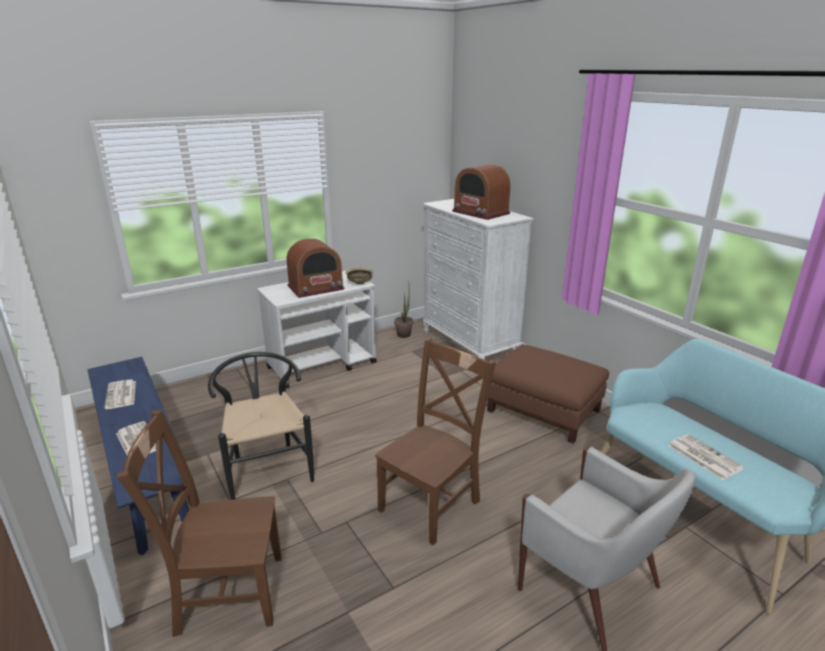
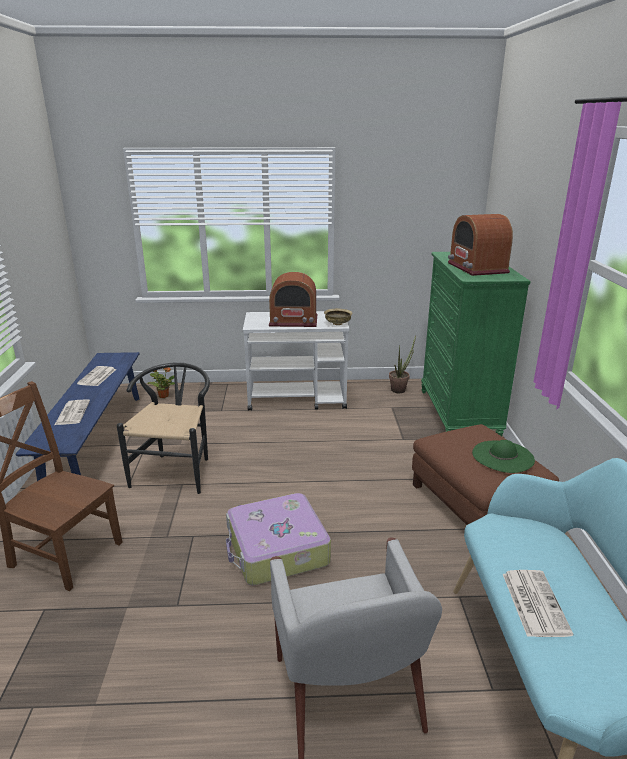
camera: 30 degrees right, 0 degrees up
brown chair [375,338,496,545] -> suitcase [226,493,331,585]
white dresser [423,199,534,360] -> green dresser [421,252,531,436]
none -> potted plant [147,367,175,398]
none -> green hat [472,440,535,473]

